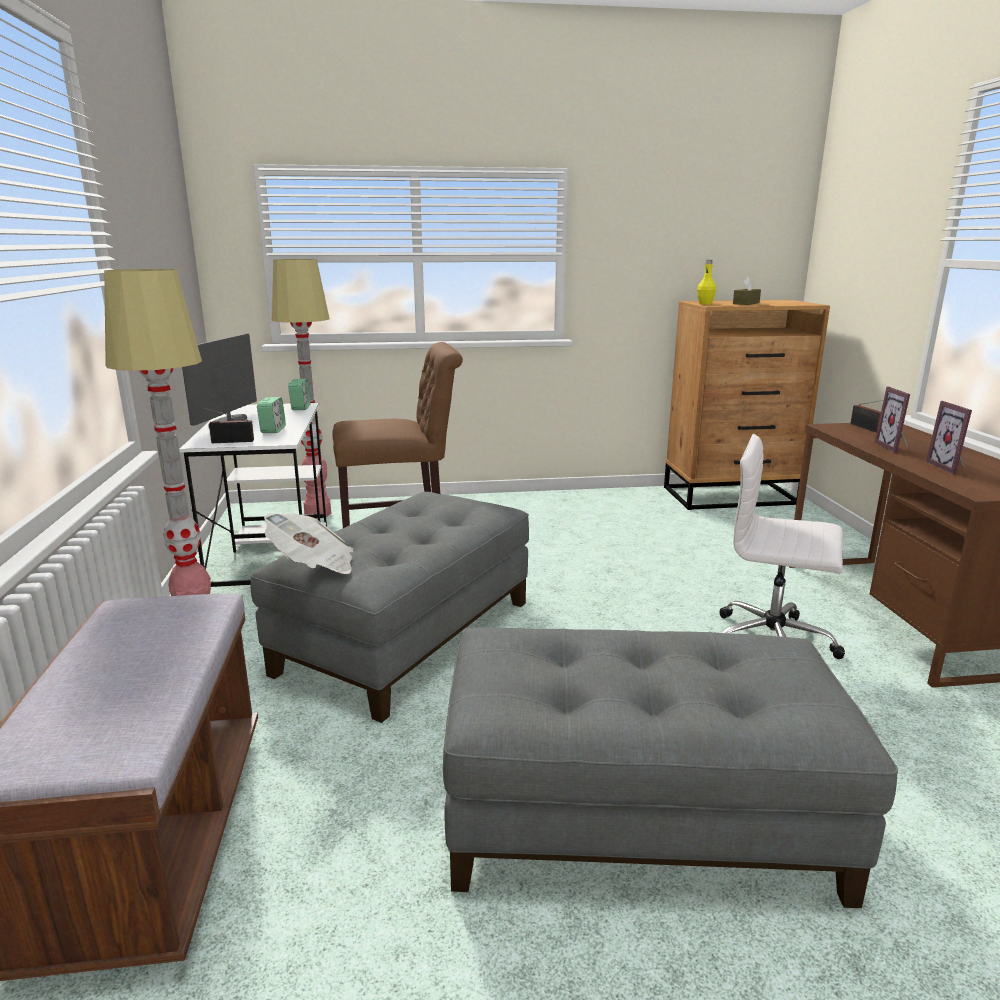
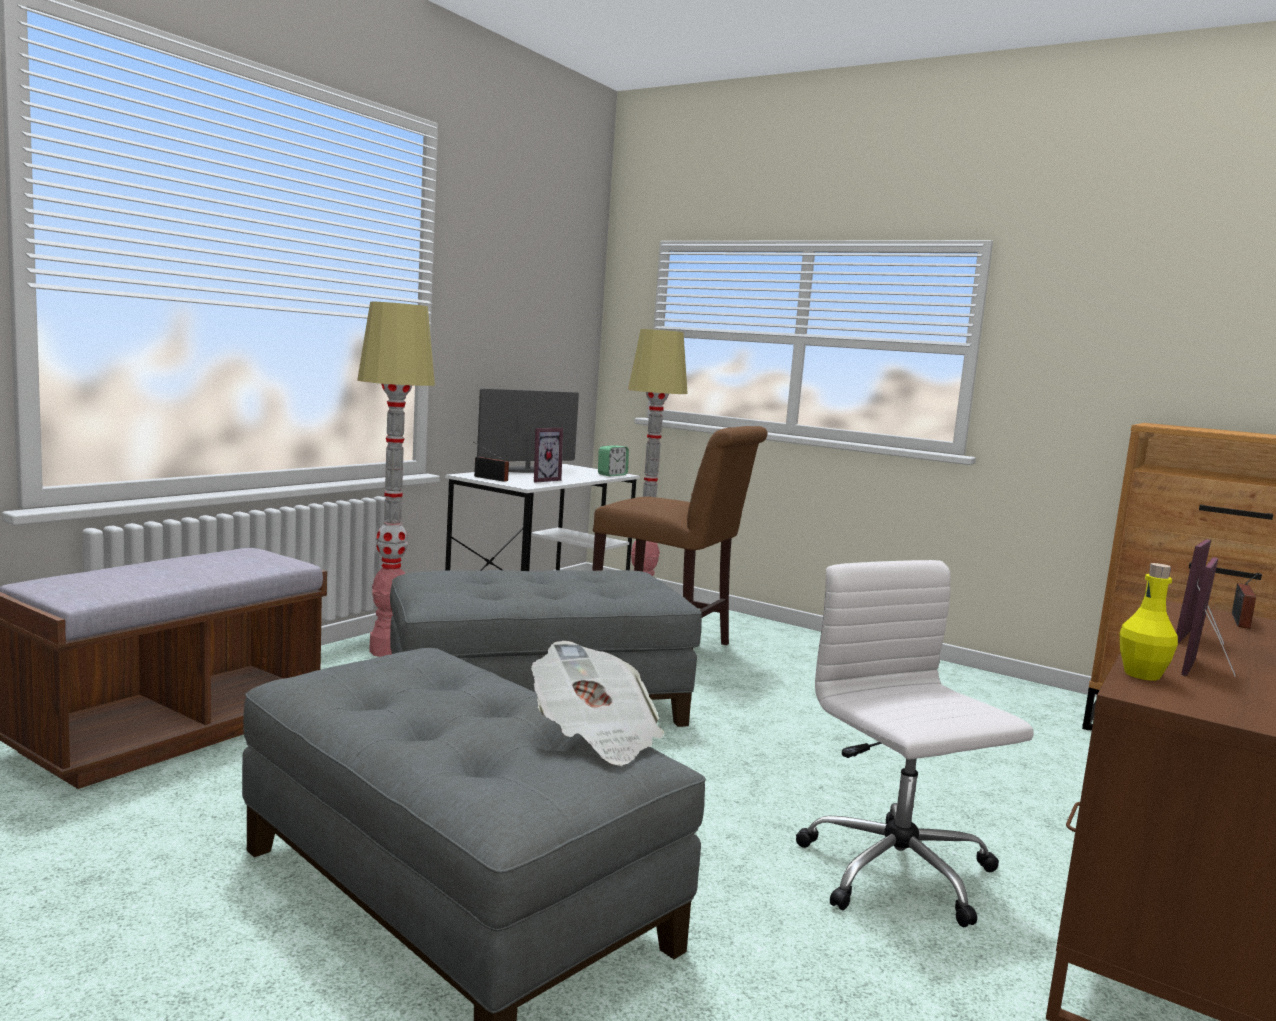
camera: 40 degrees right, 10 degrees down
alarm clock [257,397,286,433] -> picture frame [534,428,563,482]
newspaper [264,513,353,574] -> newspaper moved to [531,641,665,766]
yellow bottle [697,260,716,305] -> yellow bottle moved to [1119,563,1178,681]
brown tissue box [733,276,761,305] -> none

